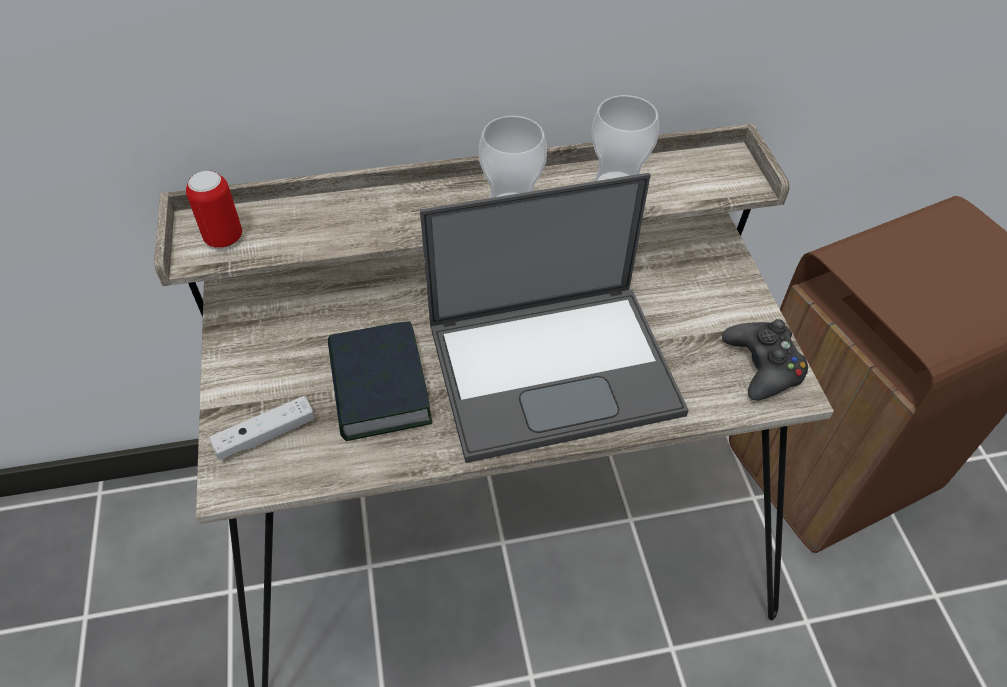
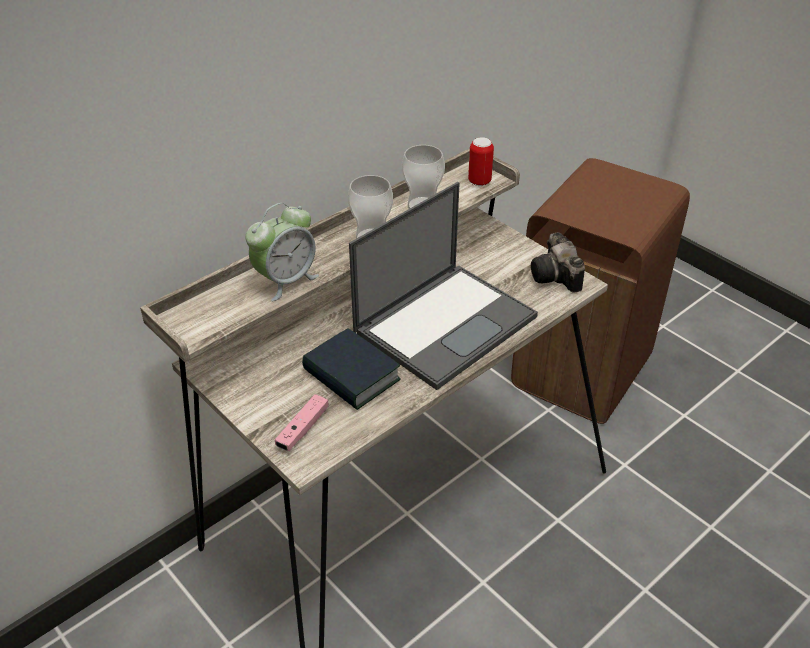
camera: 30 degrees left, 10 degrees down
can [186,171,242,248] -> can moved to [468,137,494,186]
white game controller [209,396,314,460] -> pink game controller [275,394,328,451]
black game controller [722,319,808,401] -> camera [531,232,585,293]
none -> alarm clock [246,203,319,301]

